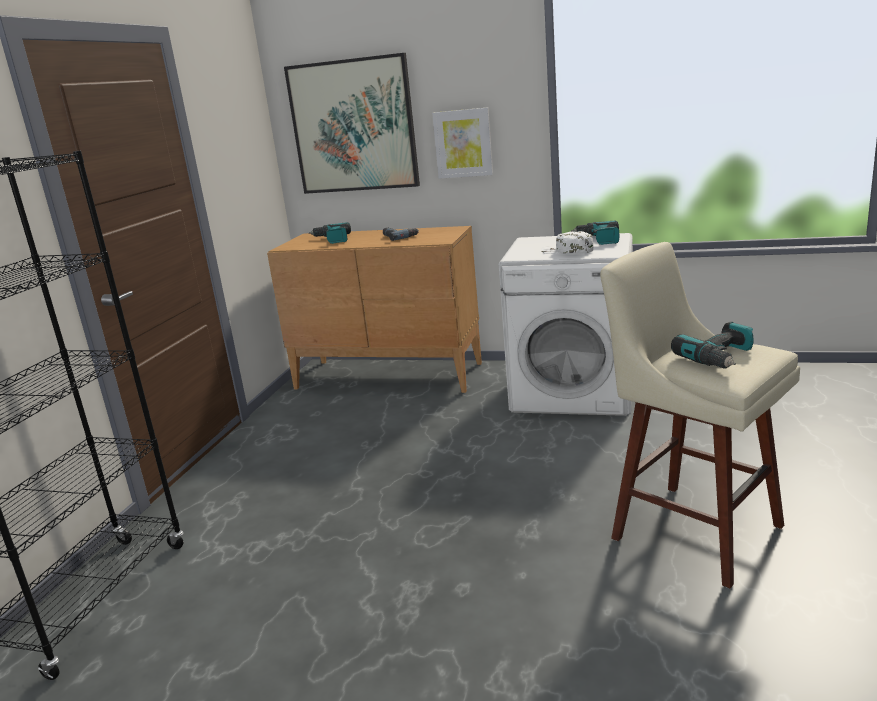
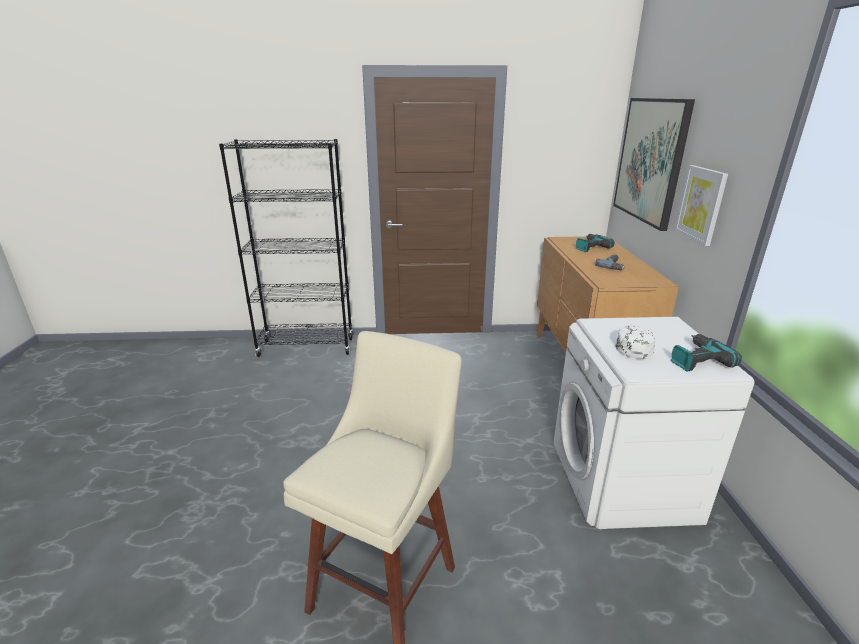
camera: 70 degrees right, 5 degrees up
power drill [671,322,754,369] -> none

